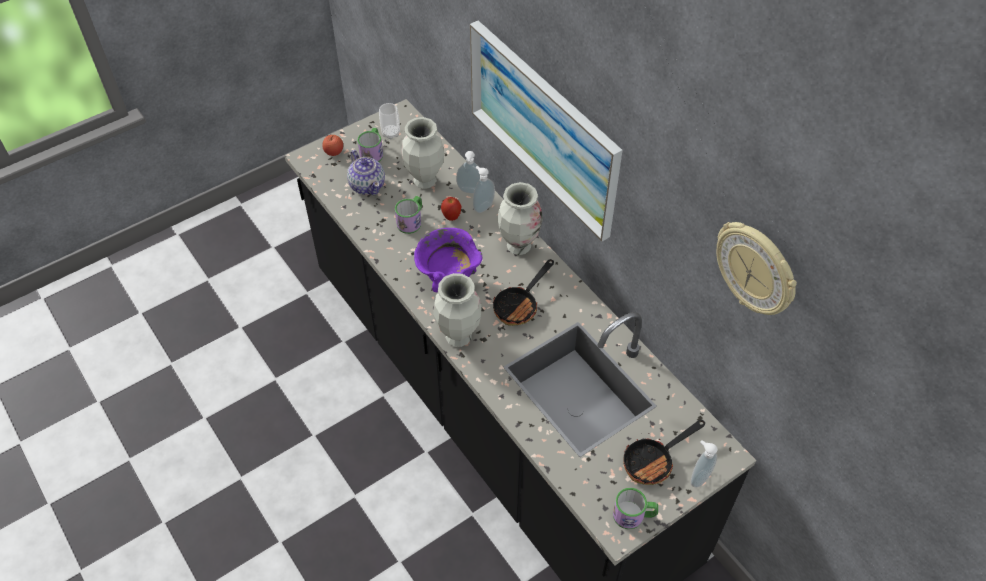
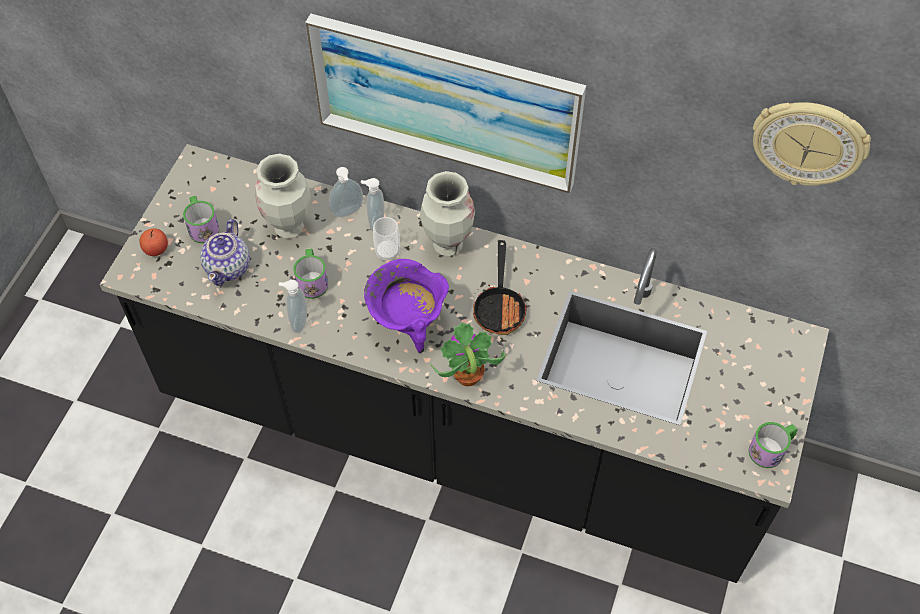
camera: 35 degrees left, 5 degrees up
teapot [347,150,385,195] -> teapot turned 75 degrees clockwise [200,219,250,286]
cup [379,103,400,139] -> cup moved to [373,217,400,261]
vase [433,273,482,347] -> potted plant [430,322,506,386]
apple [441,197,462,221] -> none
frying pan [623,420,705,485] -> none
soap dispenser [691,440,718,488] -> soap dispenser moved to [279,280,307,333]

